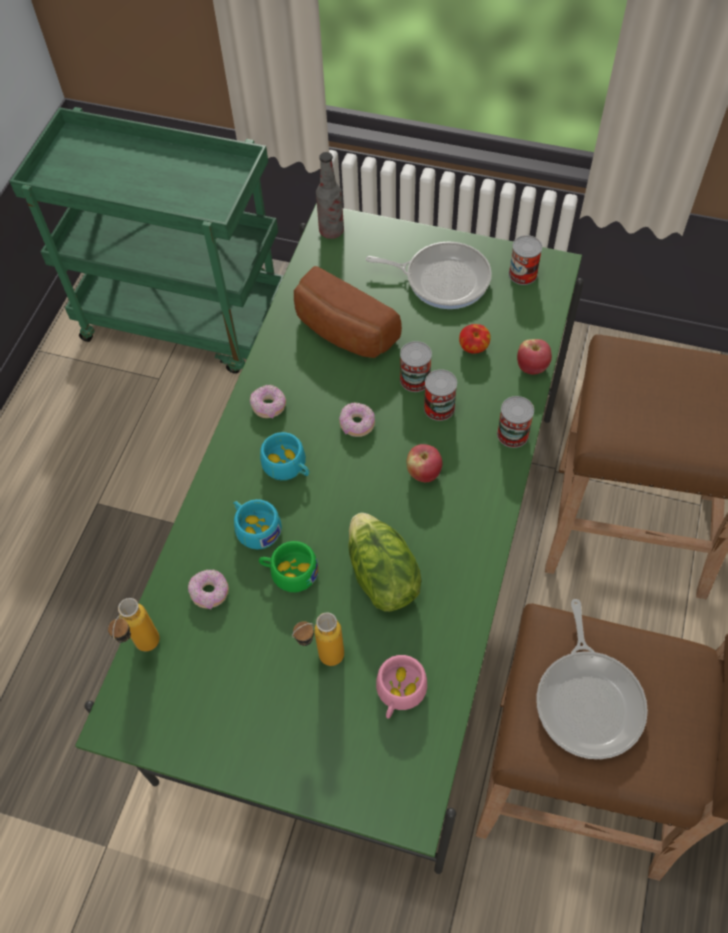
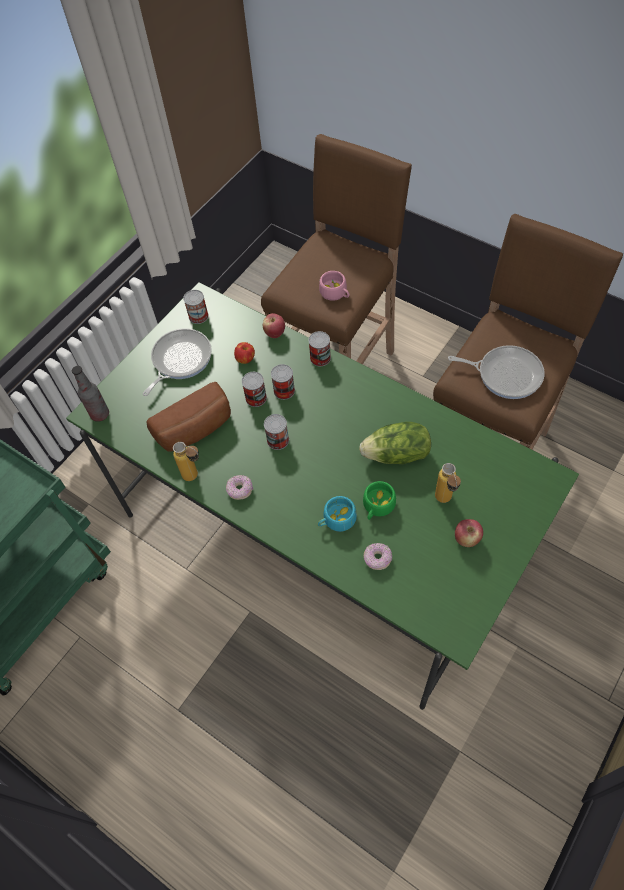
camera: 70 degrees left, 0 degrees up
bottle [108,598,160,651] -> bottle moved to [173,442,199,481]
turquoise cup [260,432,310,480] -> none
donut [339,402,375,437] -> can [264,414,289,450]
pink cup [376,655,427,719] -> pink cup moved to [319,271,349,301]
apple [406,444,442,482] -> apple moved to [455,519,483,547]

